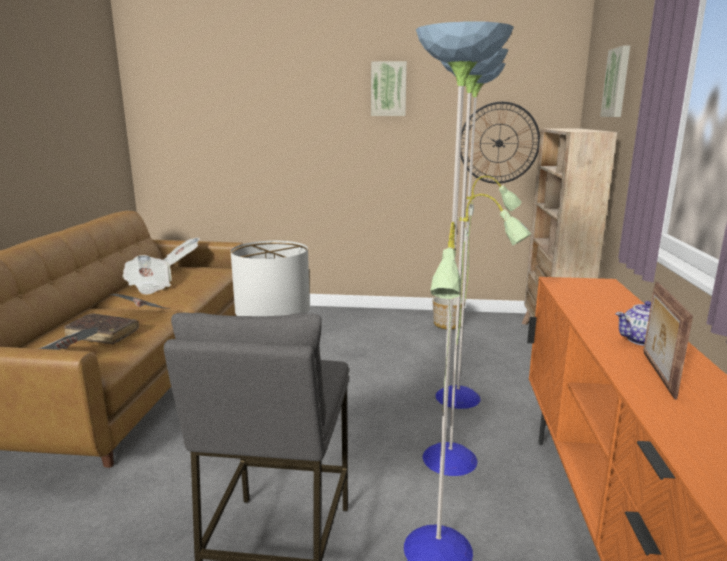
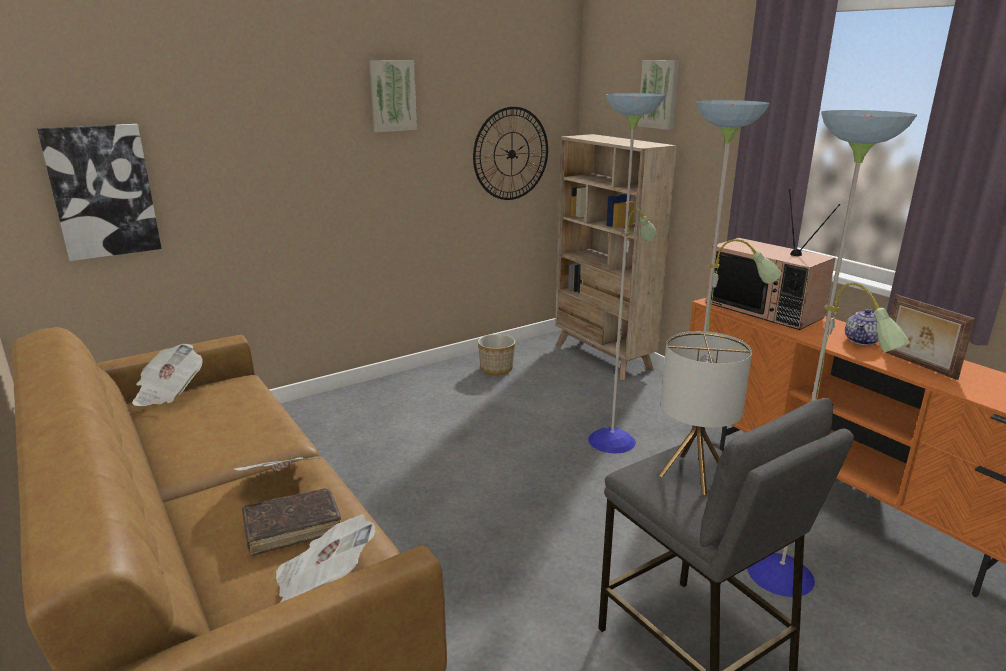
camera: 40 degrees left, 5 degrees up
newspaper [122,255,172,295] -> none
none -> picture [37,124,162,261]
none -> television [706,189,840,330]

